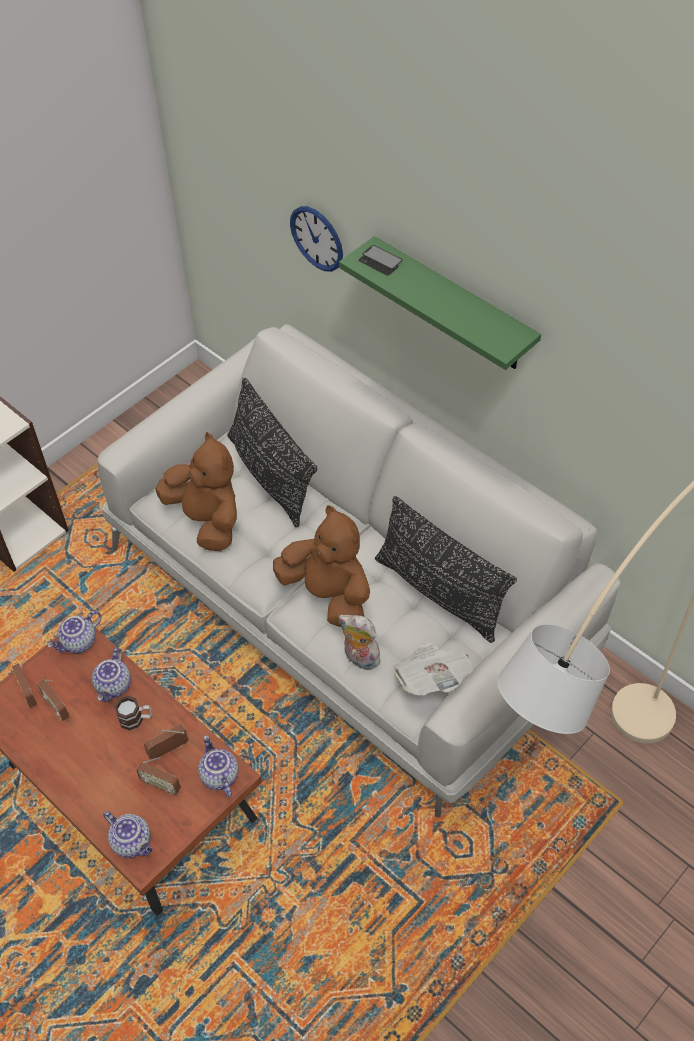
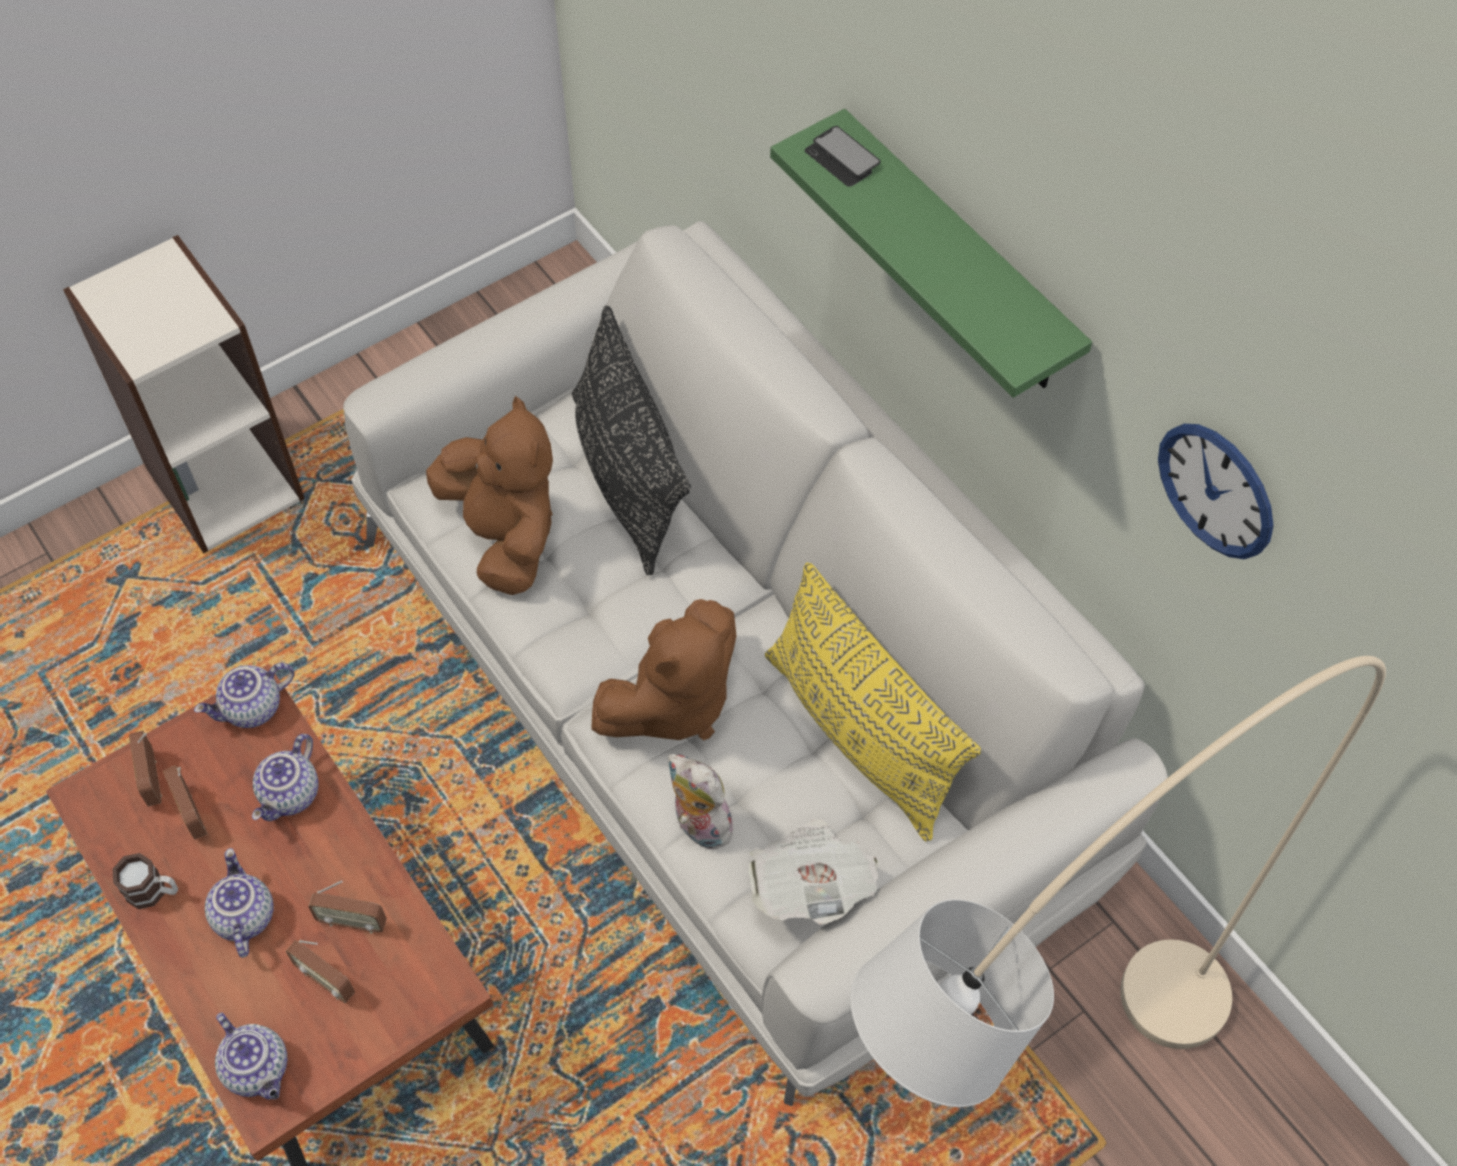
camera: 10 degrees right, 5 degrees up
mug [114,695,152,730] -> mug moved to [113,853,178,909]
radio [144,724,189,760] -> radio turned 150 degrees counterclockwise [308,880,387,934]
teapot [198,735,239,798] -> teapot moved to [205,848,274,958]
brown plush toy [273,505,370,627] -> brown plush toy turned 90 degrees clockwise [591,599,736,740]
wall clock [290,206,343,272] -> wall clock moved to [1158,424,1274,559]
black pillow [375,496,517,643] -> yellow pillow [765,563,981,842]

